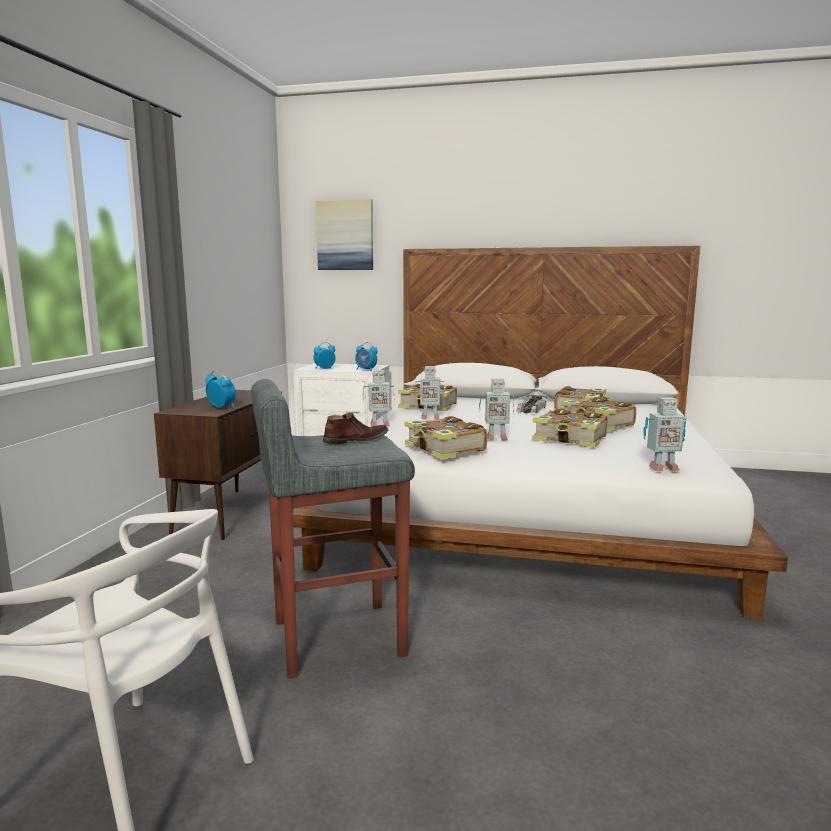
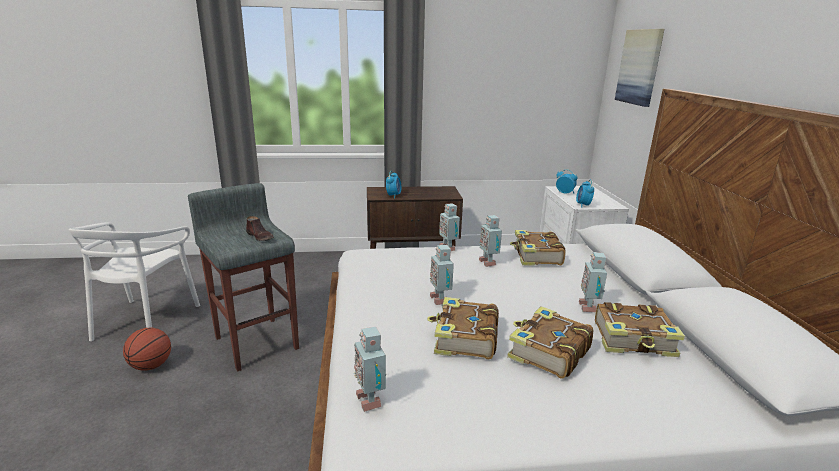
camera: 70 degrees right, 10 degrees up
book [405,416,487,459] -> none
toy car [516,395,547,414] -> toy robot [579,252,607,312]
none -> basketball [123,328,171,371]

